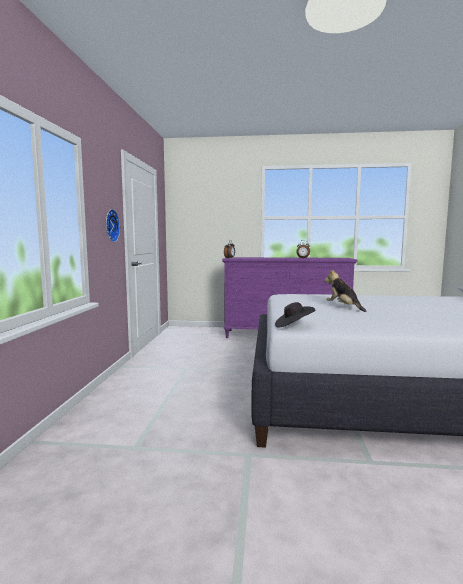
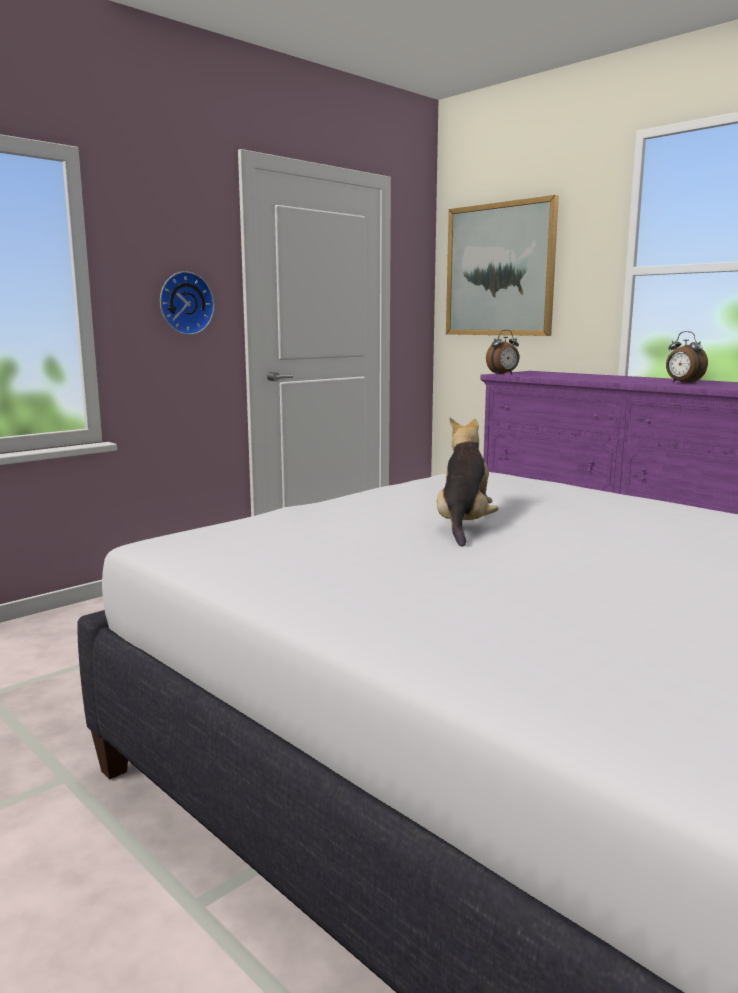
camera: 40 degrees right, 5 degrees up
black hat [275,302,315,328] -> none
none -> picture [446,195,559,336]

